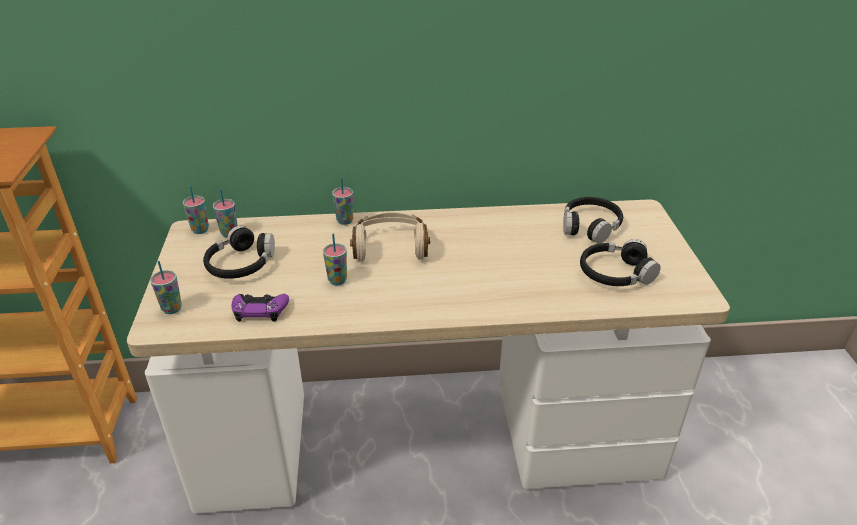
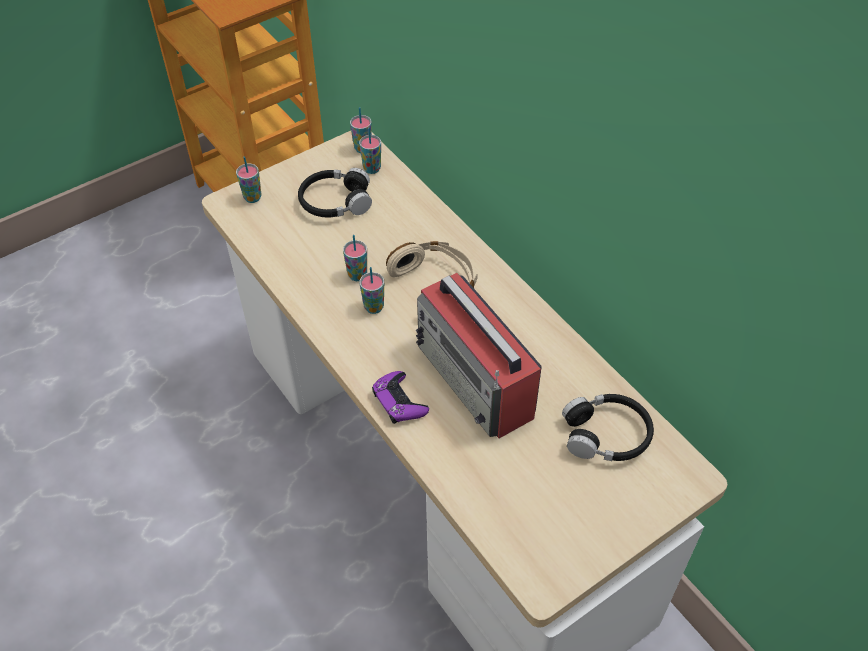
camera: 60 degrees right, 15 degrees up
purple game controller [232,294,289,322] -> purple game controller moved to [372,371,429,424]
cup [332,177,353,225] -> cup moved to [359,267,384,314]
black headphones [580,239,661,286] -> none
none -> radio [416,273,542,438]

